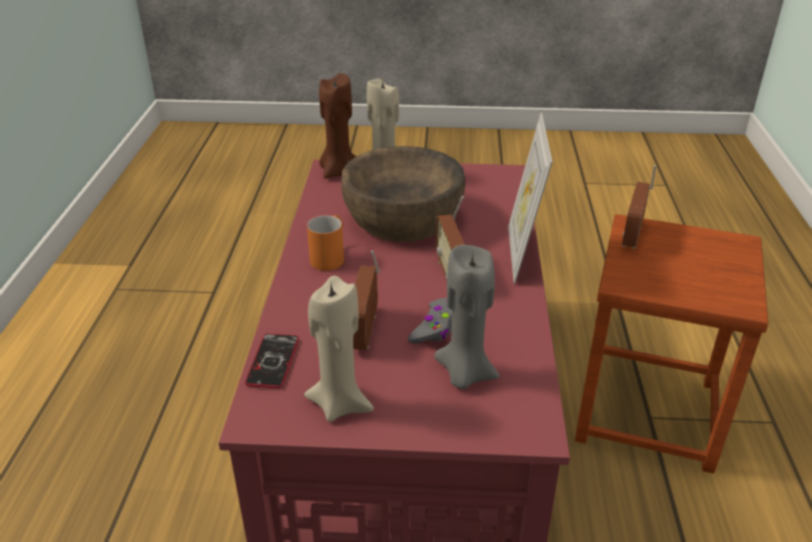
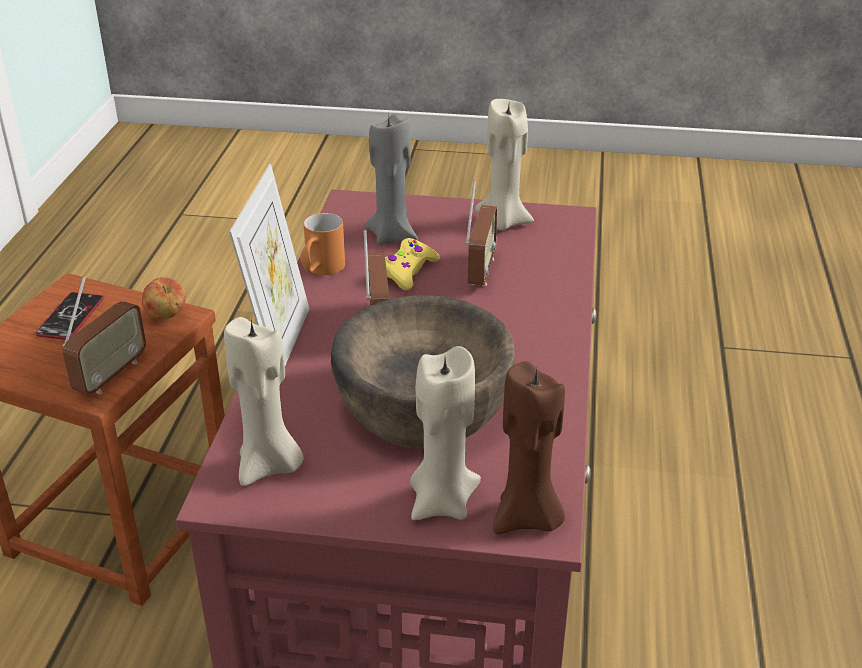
camera: 175 degrees left, 0 degrees up
phone [245,334,299,388] -> phone moved to [35,292,104,340]
orange mug [307,215,344,271] -> orange mug moved to [300,213,345,275]
grey game controller [408,298,452,344] -> yellow game controller [385,238,440,290]
none -> apple [142,277,186,320]
none -> beige candle [224,317,304,486]

